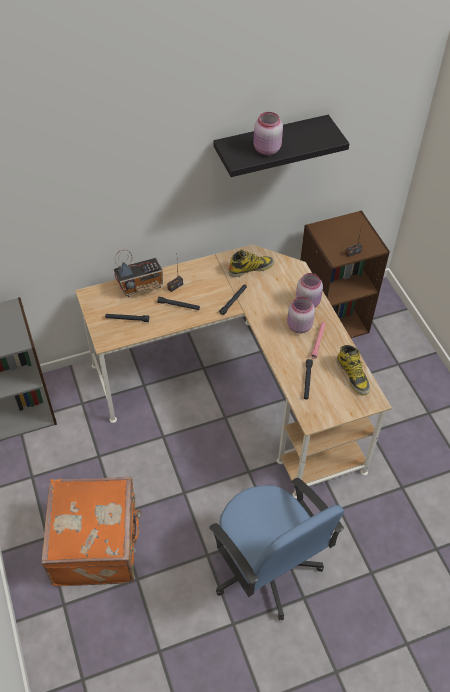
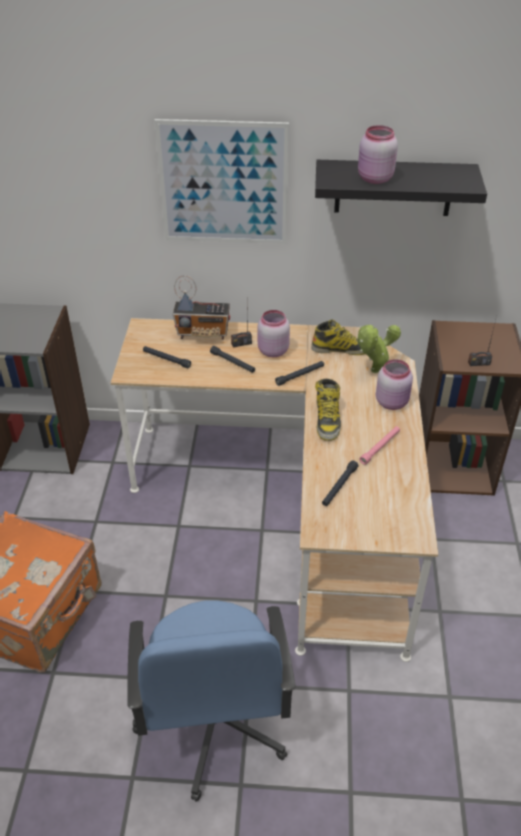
camera: 25 degrees right, 10 degrees down
pink jar [287,297,315,333] -> pink jar moved to [258,310,290,357]
boot [336,345,370,395] -> boot moved to [315,379,341,441]
none -> picture [154,119,289,244]
none -> potted plant [358,325,401,373]

